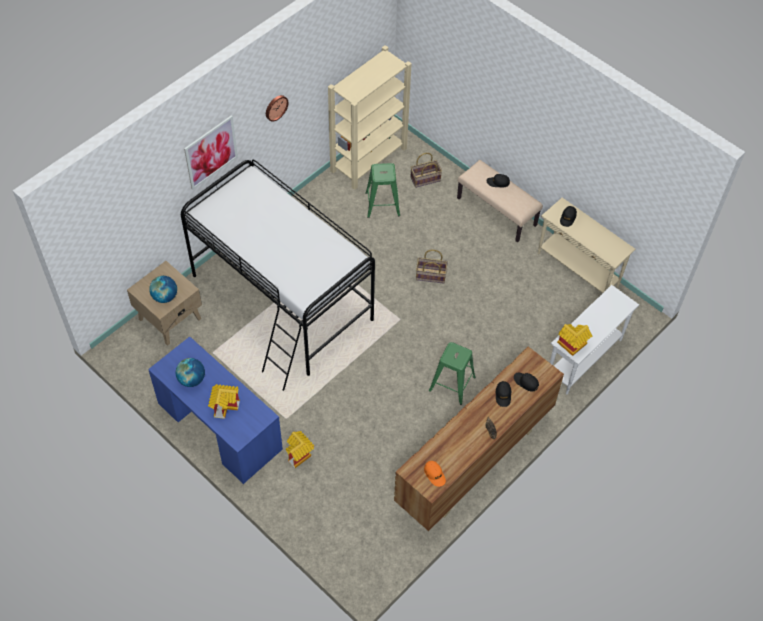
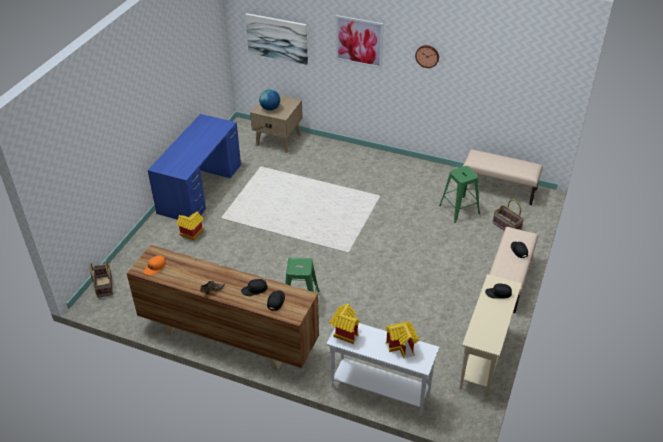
camera: 70 degrees right, 15 degrees down
globe [176,358,205,387] -> none
black bed [181,160,375,391] -> none
toy house [208,384,240,419] -> toy house moved to [386,321,419,358]
beige bookcase [328,45,412,190] -> beige bench [463,149,543,205]
basket [416,250,448,284] -> basket moved to [89,260,113,298]
none -> picture [245,13,308,65]

